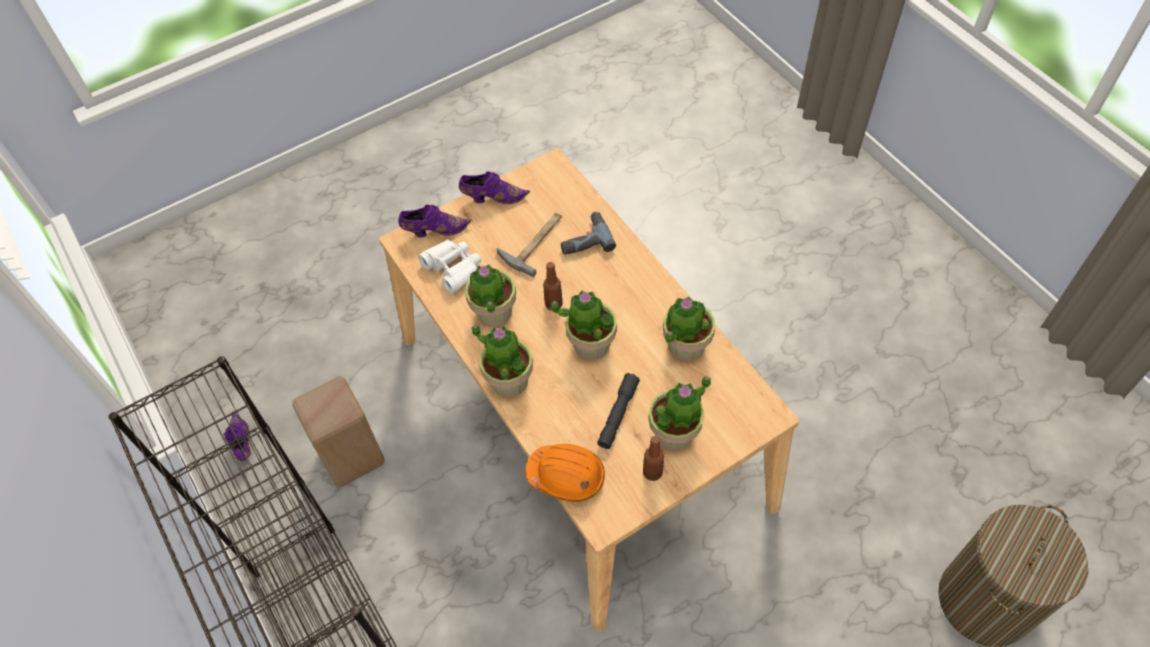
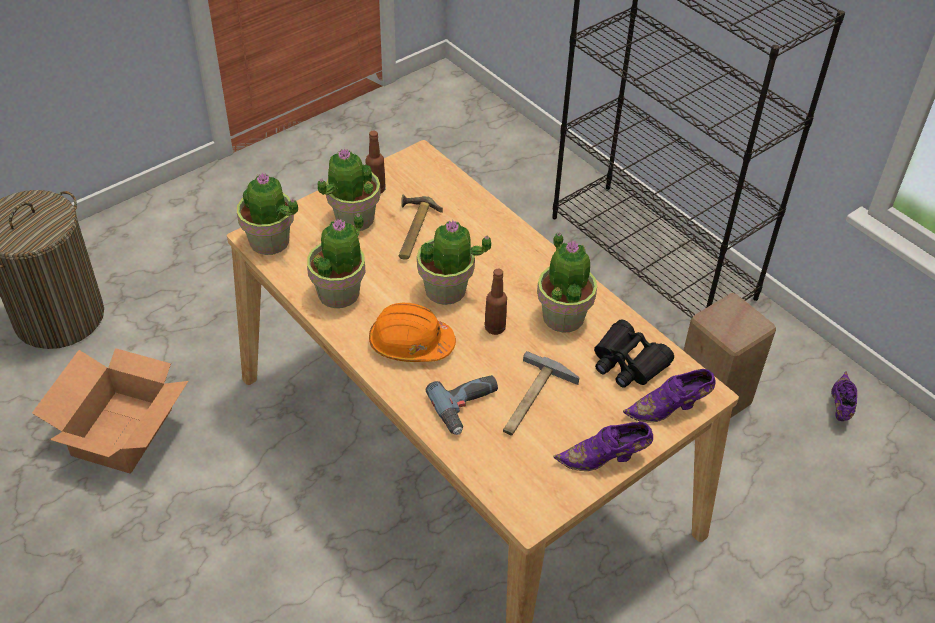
camera: 170 degrees right, 10 degrees down
purple shoe [223,411,251,461] -> purple shoe turned 135 degrees counterclockwise [831,371,857,421]
white binoculars [418,240,481,293] -> black binoculars [594,319,674,388]
potted plant [472,325,533,397] -> potted plant moved to [237,173,299,255]
orange hard hat [526,444,605,502] -> orange hard hat moved to [369,303,456,362]
grey flashlight [597,373,640,449] -> hammer [399,194,443,260]
none -> cardboard box [32,348,188,473]

